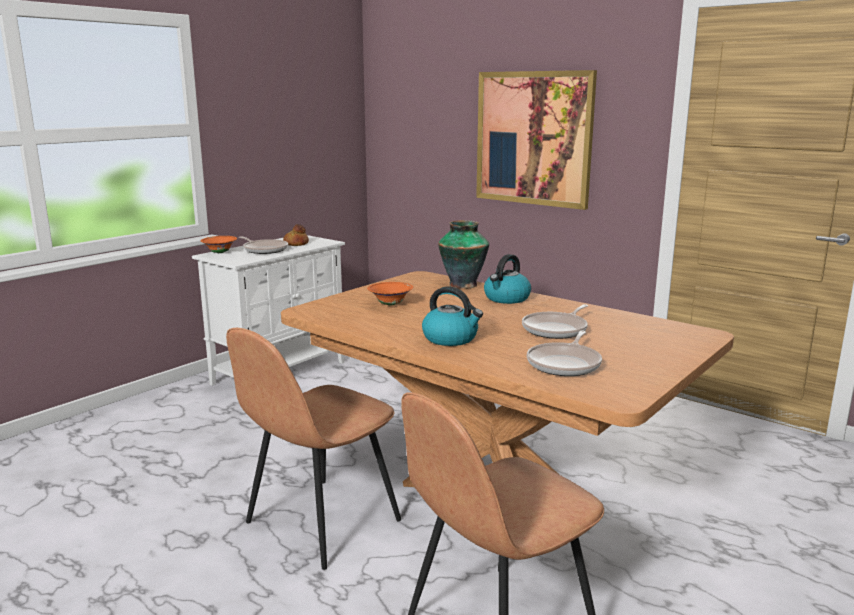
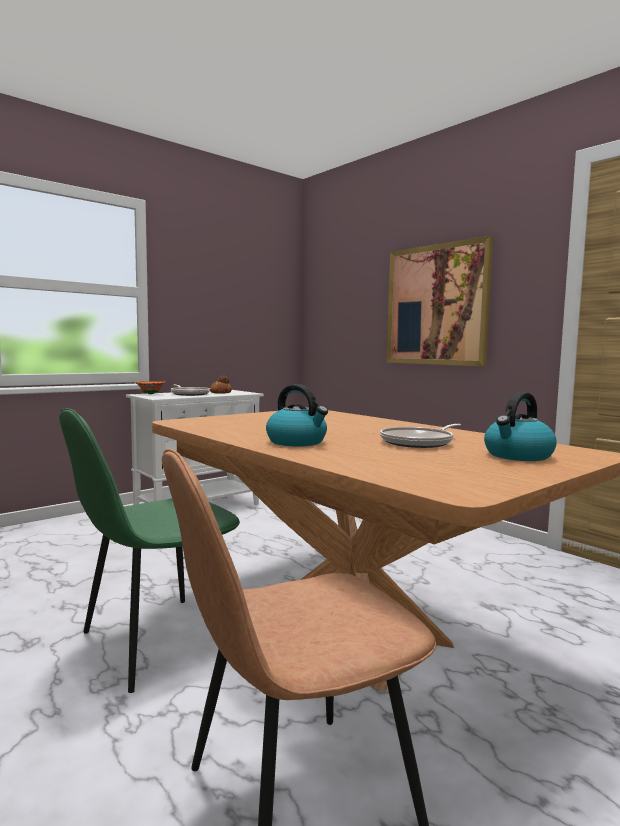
camera: 10 degrees right, 10 degrees down
brown chair [226,328,401,570] -> green chair [59,408,240,693]
orange bowl [367,282,413,306] -> none
vase [438,220,489,289] -> none
kettle [484,254,531,304] -> kettle moved to [484,392,557,461]
frying pan [527,331,602,376] -> none

